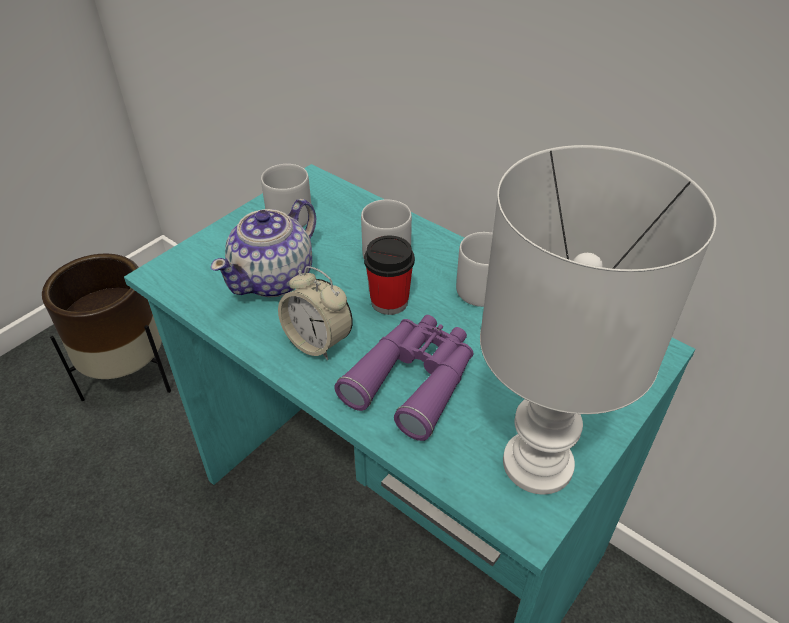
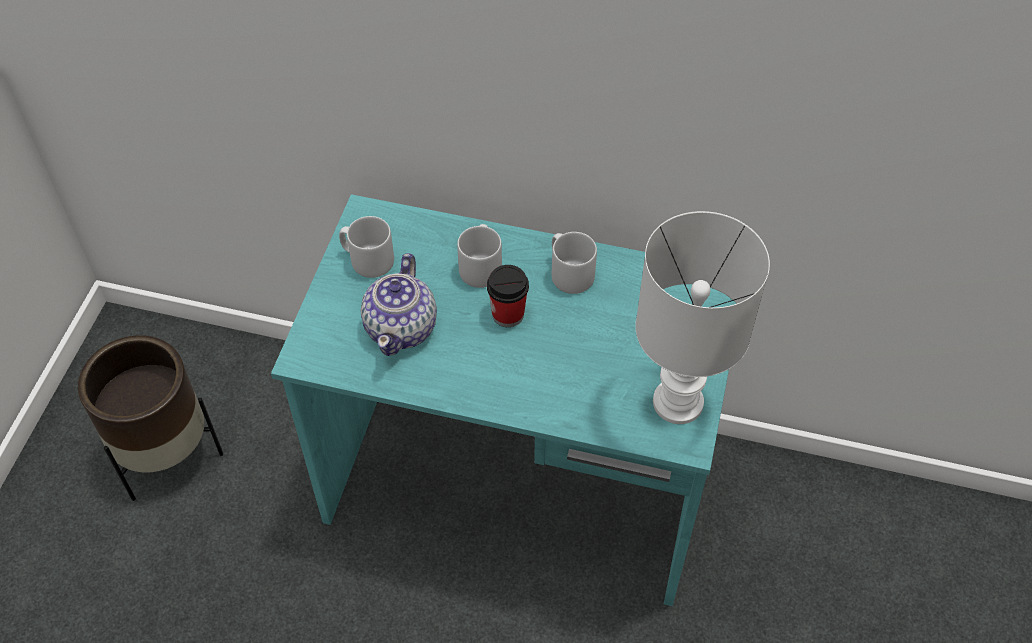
camera: 25 degrees left, 10 degrees up
alarm clock [278,266,353,360] -> none
purple binoculars [334,315,473,441] -> none

